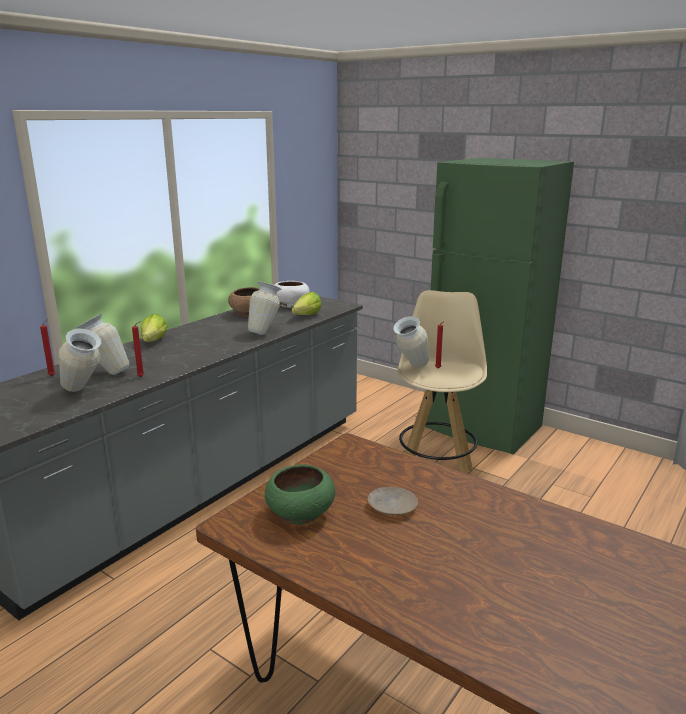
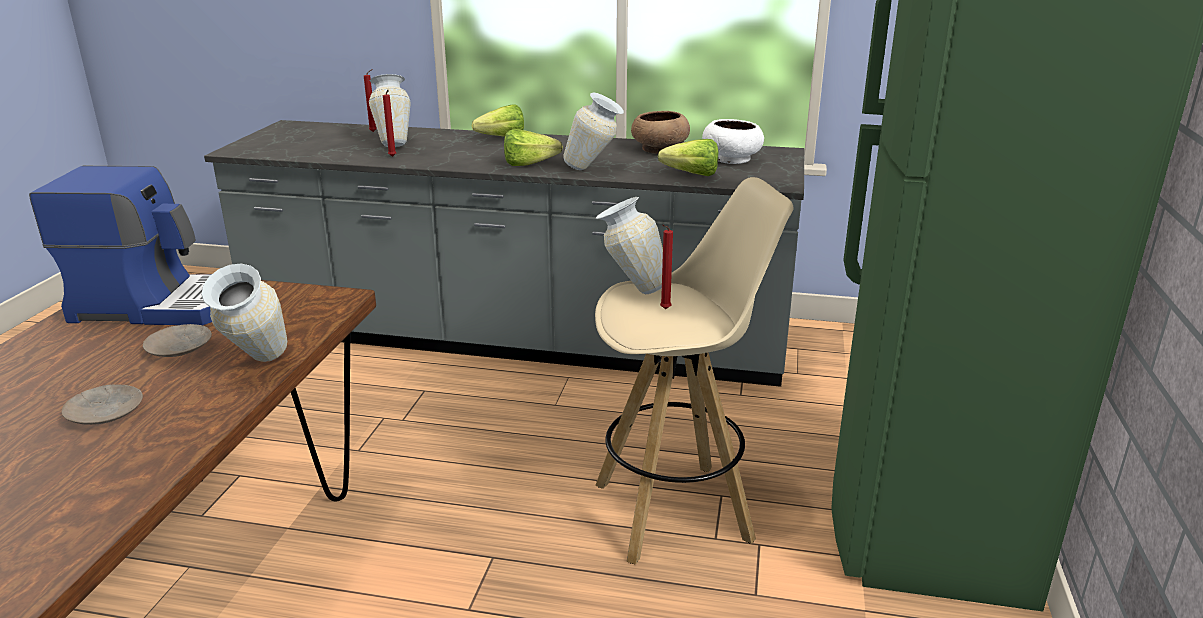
camera: 65 degrees right, 5 degrees up
vase [59,328,101,392] -> vase moved to [201,263,287,362]
green bowl [265,464,335,525] -> coffee machine [29,166,212,325]
none -> beige plate [62,384,143,425]
none -> lettuce [504,129,563,166]

